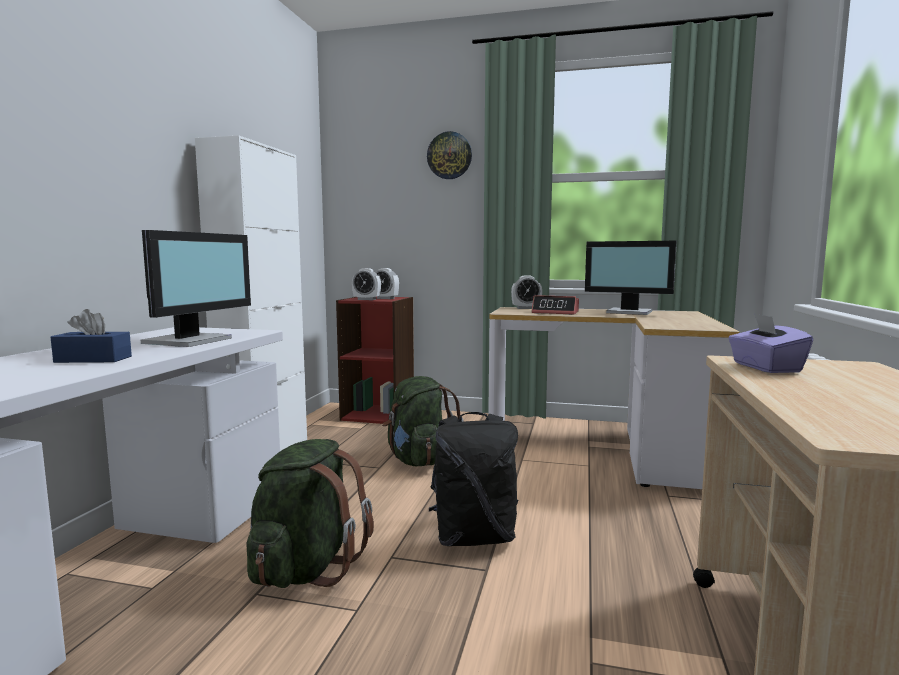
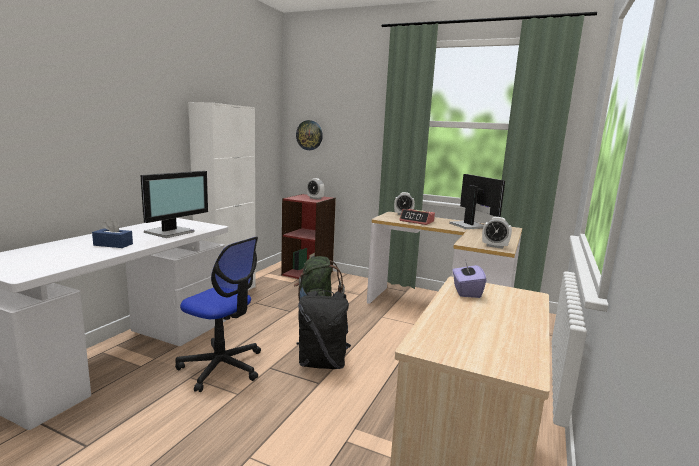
camera: 10 degrees right, 5 degrees up
green backpack [246,439,374,588] -> office chair [175,237,261,392]
alarm clock [352,268,381,300] -> alarm clock moved to [482,217,512,249]
wall clock [427,131,472,179] -> wall clock moved to [296,120,323,150]
monitor [585,241,677,315] -> monitor turned 150 degrees counterclockwise [449,174,505,229]

